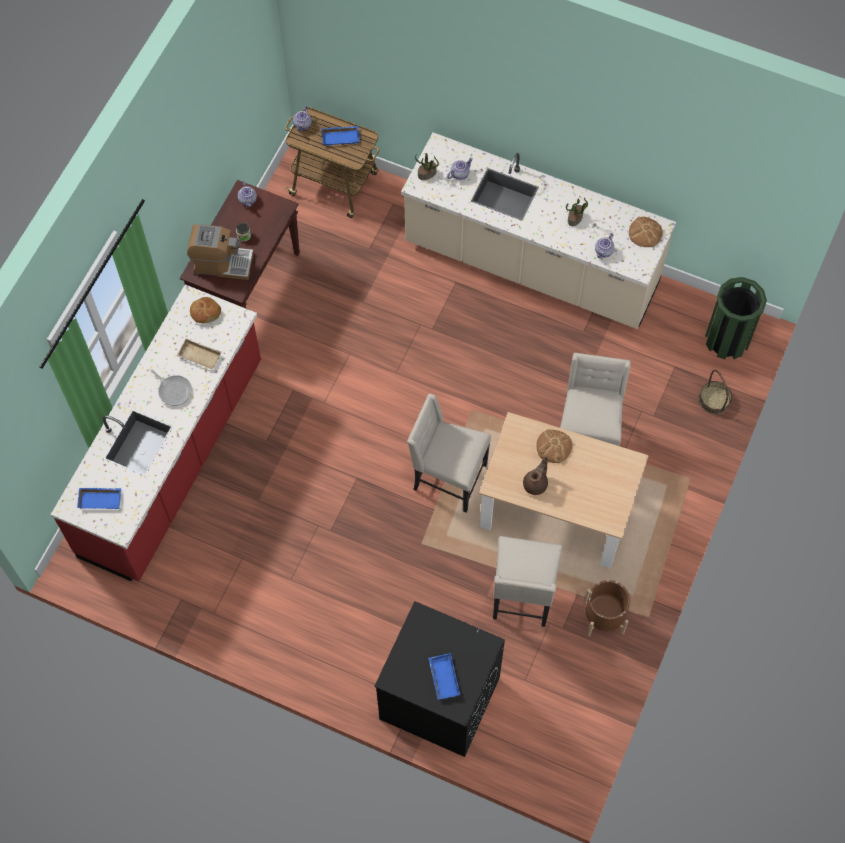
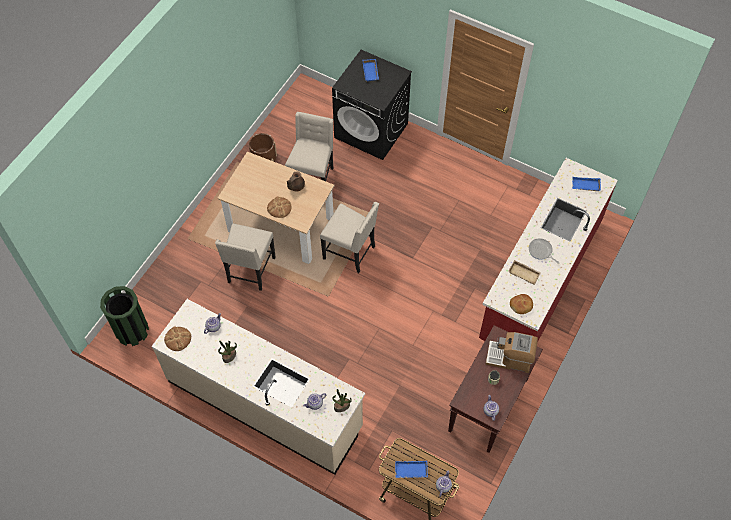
camera: 175 degrees left, 5 degrees down
basket [699,370,732,414] -> none

